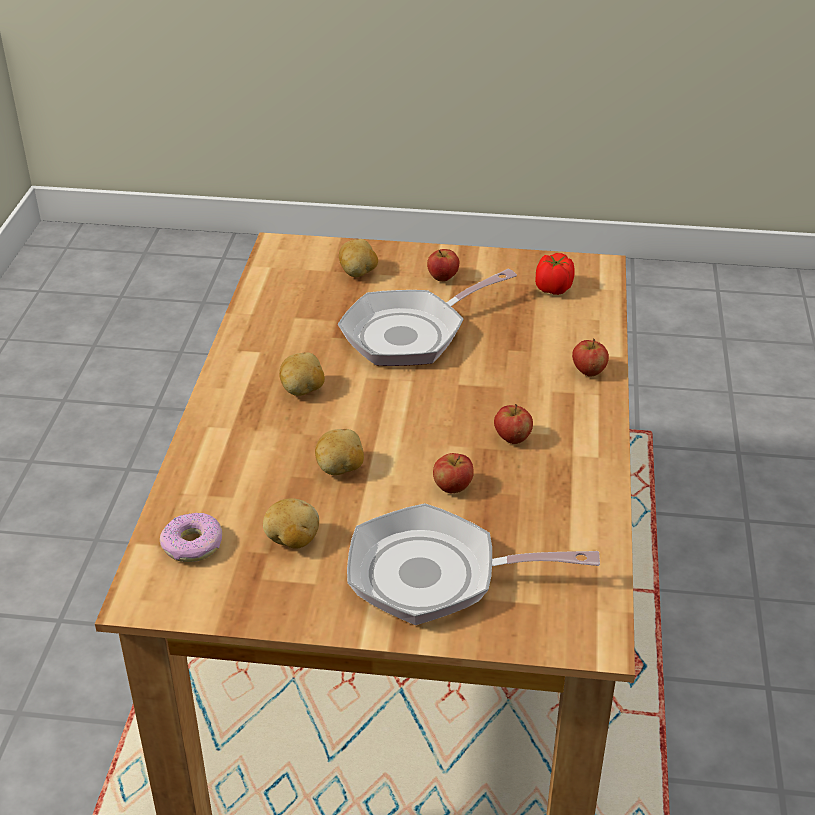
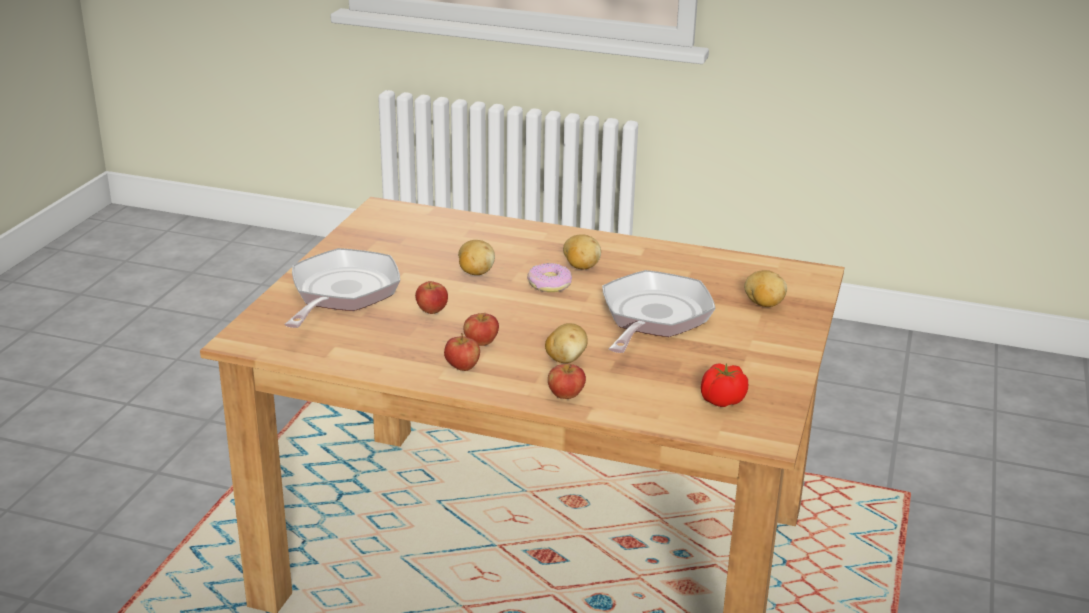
camera: 100 degrees right, 10 degrees down
donut [160,513,222,562] -> donut moved to [527,263,572,292]
potato [263,498,319,549] -> potato moved to [545,323,587,363]
frying pan [338,269,517,366] -> frying pan turned 45 degrees clockwise [602,270,716,353]
apple [427,249,459,282] -> apple moved to [444,333,480,371]

